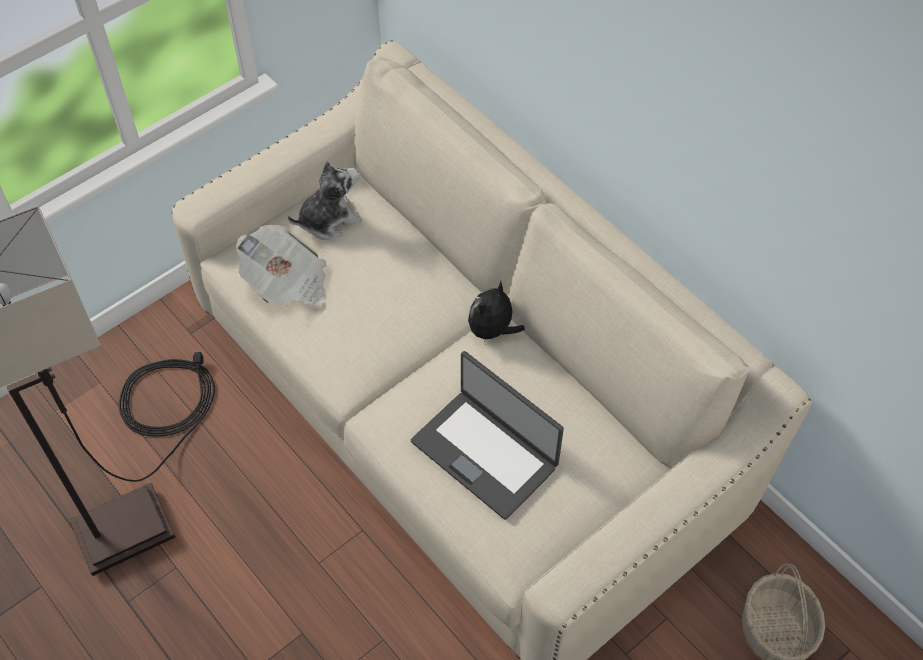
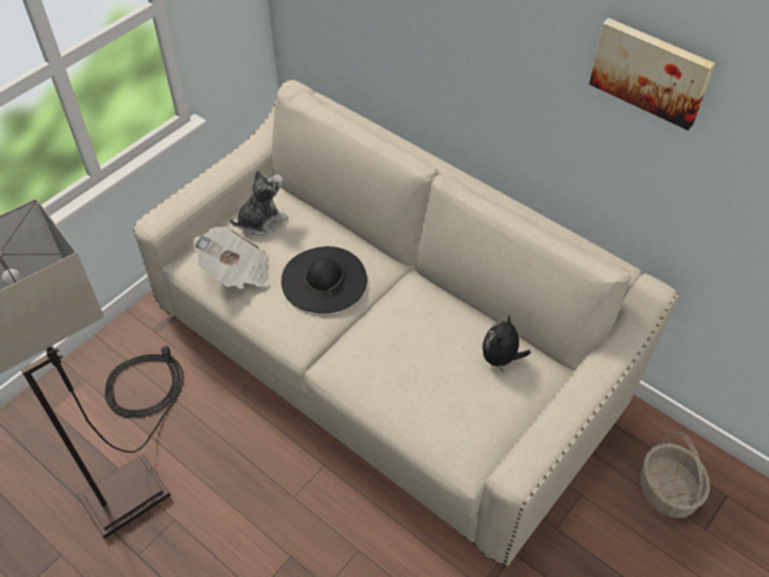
camera: 10 degrees left, 5 degrees down
laptop [411,351,564,520] -> none
plush toy [468,281,525,345] -> plush toy moved to [482,315,531,372]
none -> black hat [281,246,367,313]
none -> picture [589,18,715,130]

